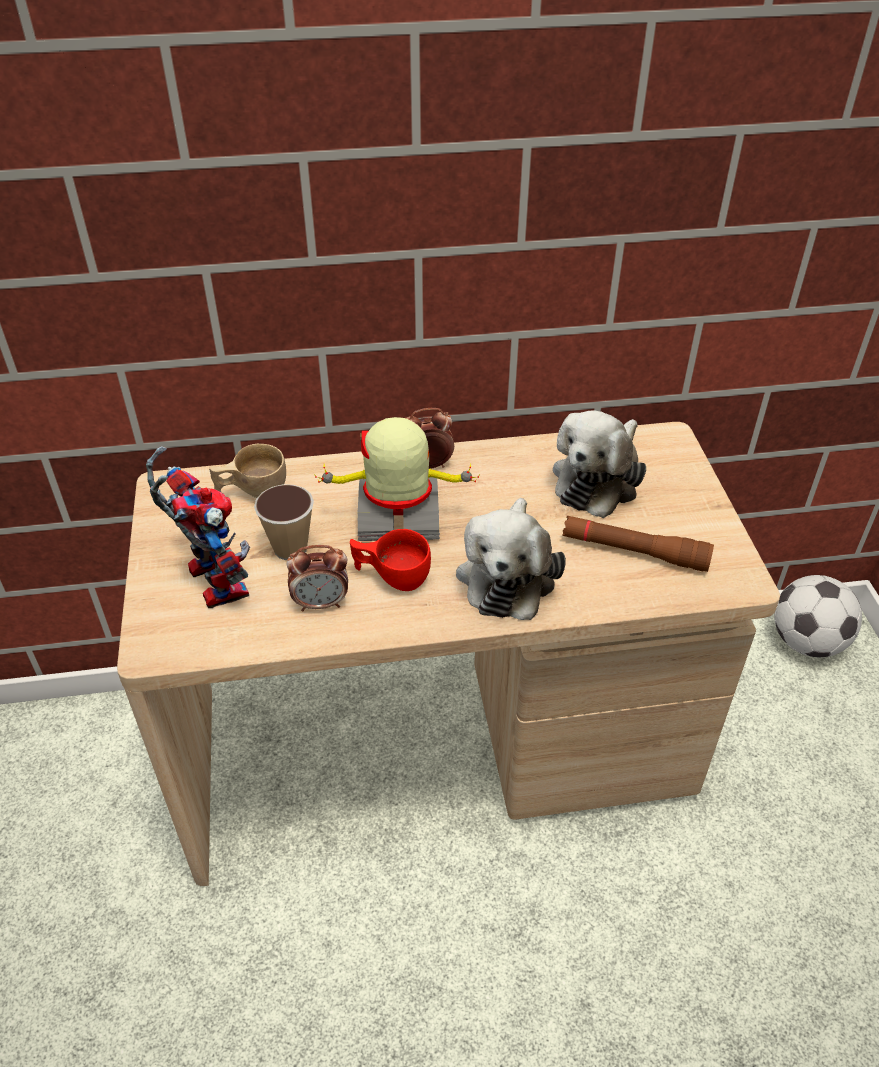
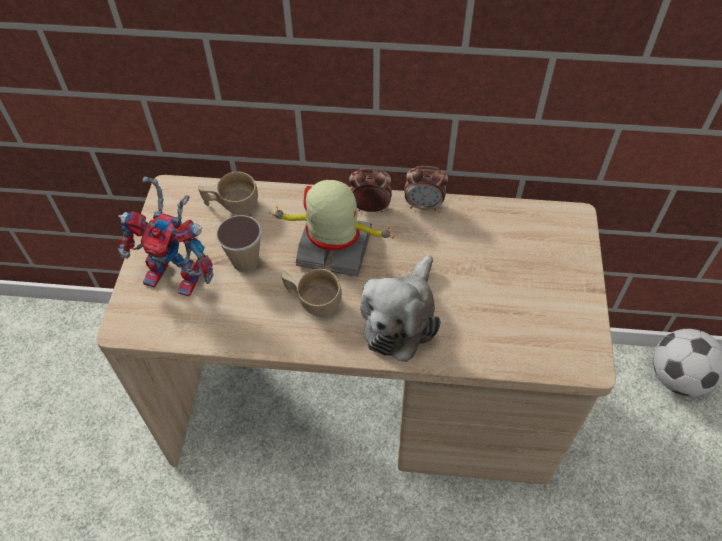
camera: 15 degrees right, 10 degrees up
toy robot [146,446,250,608] -> toy robot turned 120 degrees clockwise [117,176,214,297]
alarm clock [287,545,348,611] -> alarm clock moved to [404,166,448,211]
red cup [350,529,431,591] -> beige cup [281,269,341,317]
plush toy [553,410,646,518] -> none
brown flashlight [563,516,714,572] -> none

